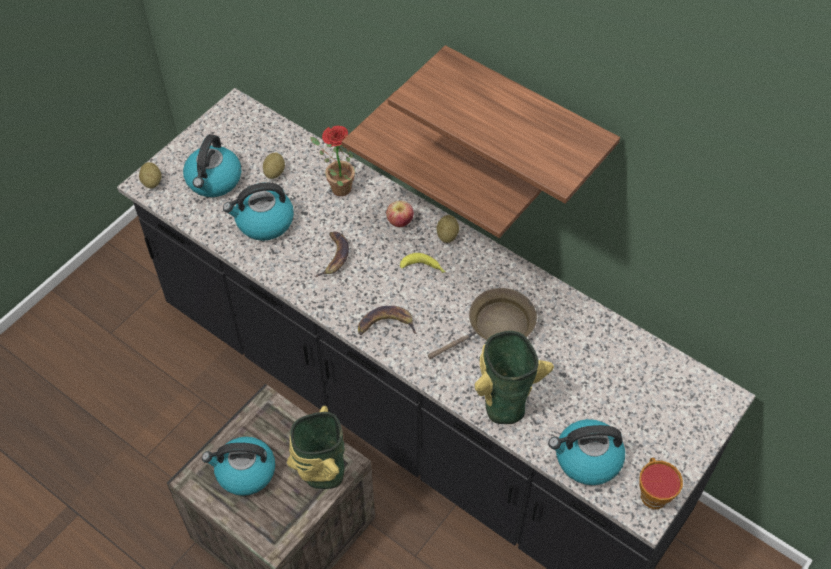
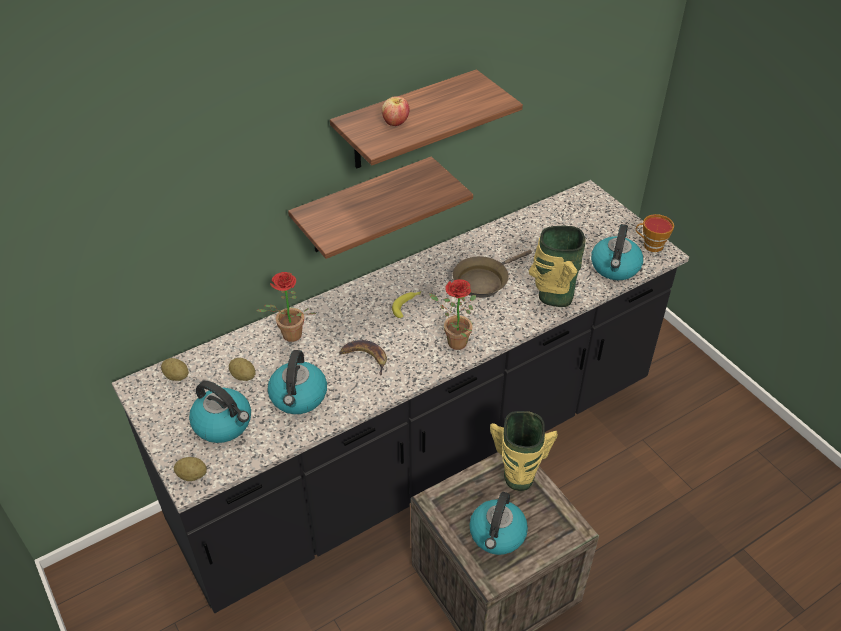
camera: 70 degrees left, 10 degrees down
banana [358,306,417,335] -> potted plant [429,279,476,350]
apple [386,200,414,227] -> apple moved to [382,96,410,126]
brown frying pan [428,288,537,359] -> brown frying pan turned 120 degrees counterclockwise [453,250,532,298]
potato [436,215,459,243] -> potato moved to [161,358,189,381]

